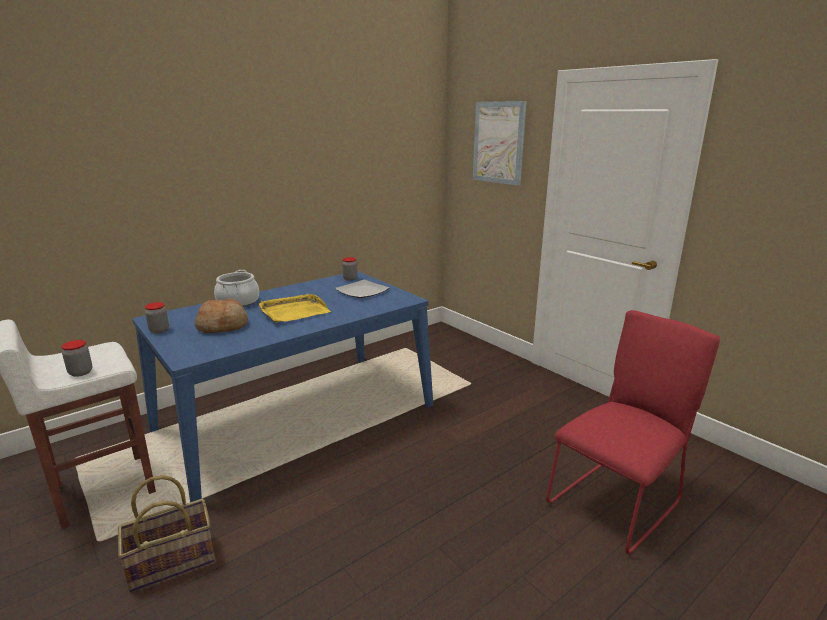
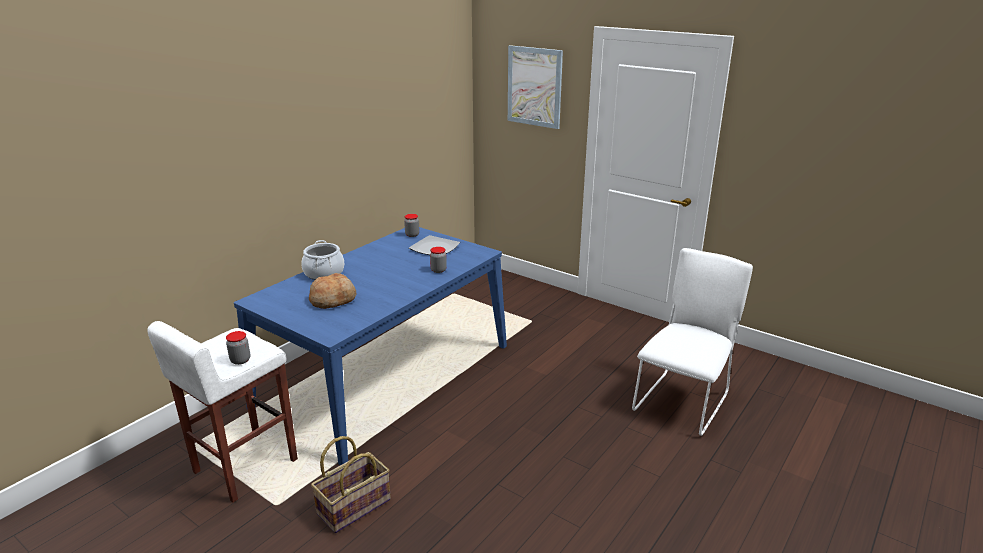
camera: 15 degrees left, 5 degrees up
jar [145,302,169,333] -> jar moved to [430,247,447,273]
yellow tray [259,294,331,323] -> none
red chair [546,310,720,554] -> white chair [632,248,753,436]

